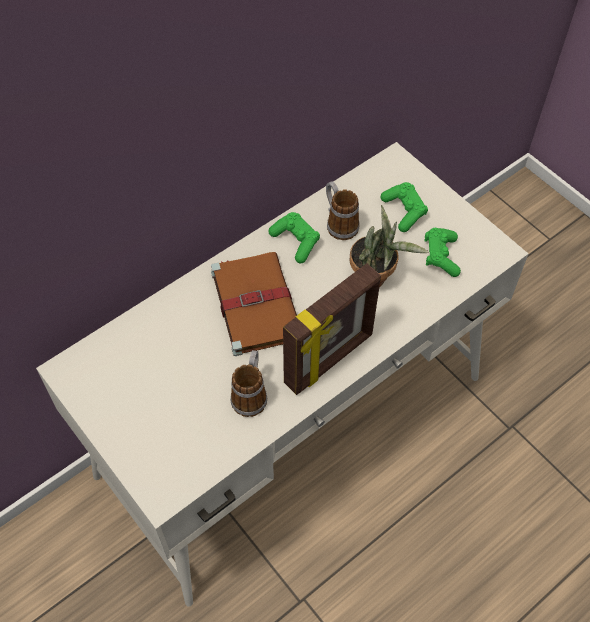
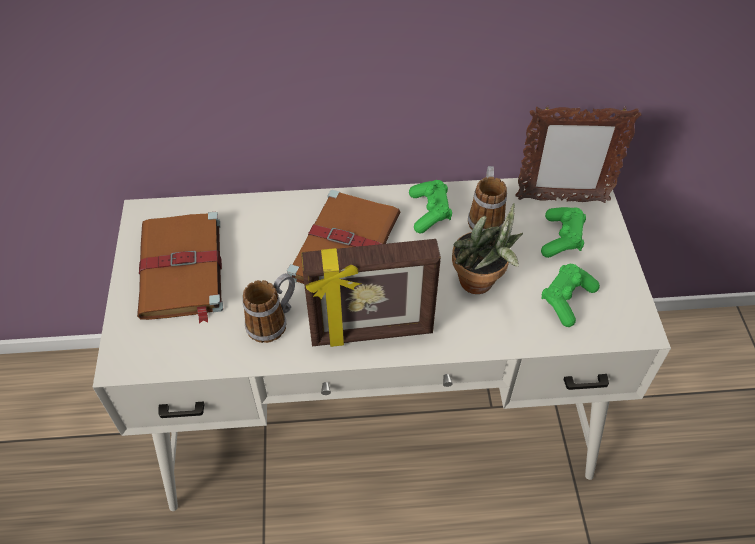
camera: 35 degrees right, 5 degrees down
none -> brown book [137,212,223,324]
none -> picture frame [515,105,641,203]

